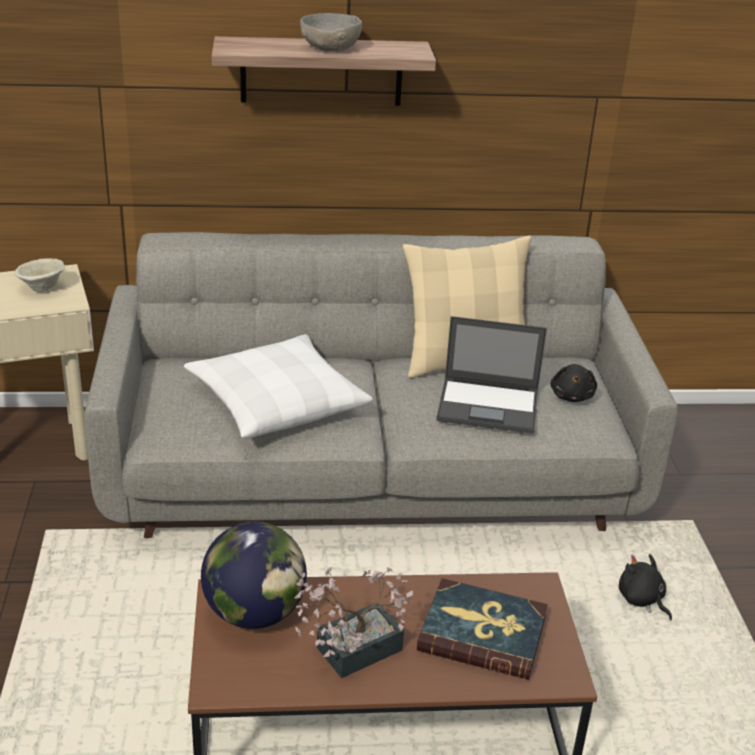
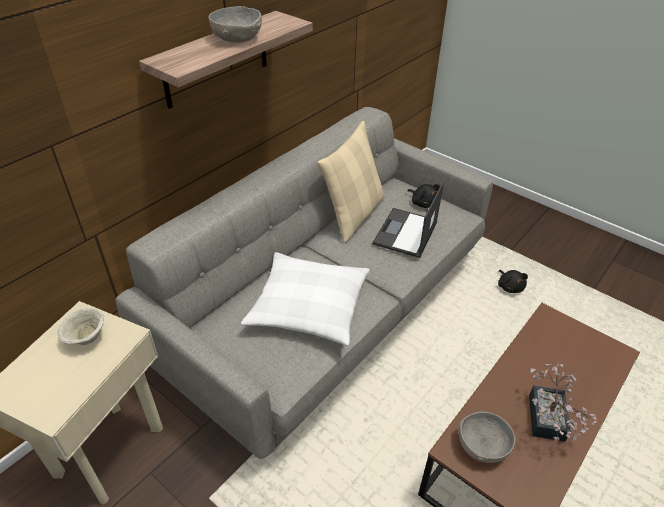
camera: 45 degrees left, 10 degrees up
globe [201,522,307,629] -> grey bowl [458,412,515,463]
book [417,578,548,680] -> none
laptop [436,316,547,434] -> laptop turned 150 degrees clockwise [372,182,444,258]
black plush toy [619,554,672,620] -> black plush toy turned 120 degrees counterclockwise [498,270,528,293]

